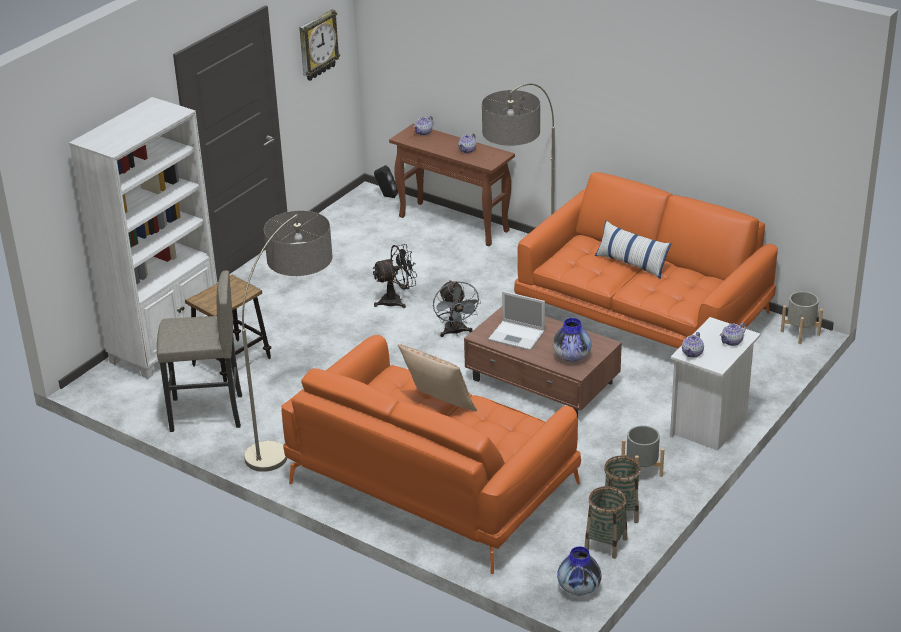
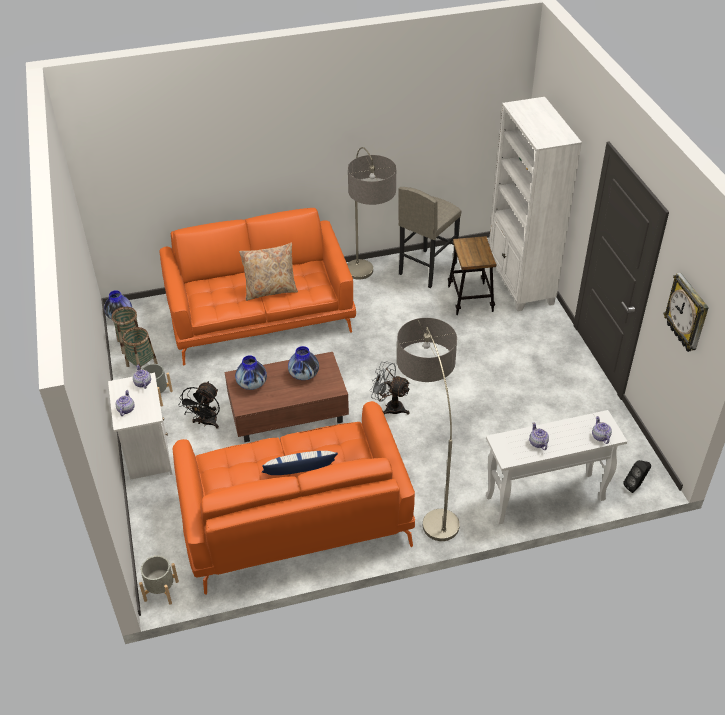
camera: 130 degrees right, 10 degrees up
black fan [373,244,417,308] -> black fan moved to [179,381,220,428]
brown console table [389,124,515,246] -> white console table [486,410,627,525]
laptop [488,291,545,351] -> vase [288,346,319,380]

